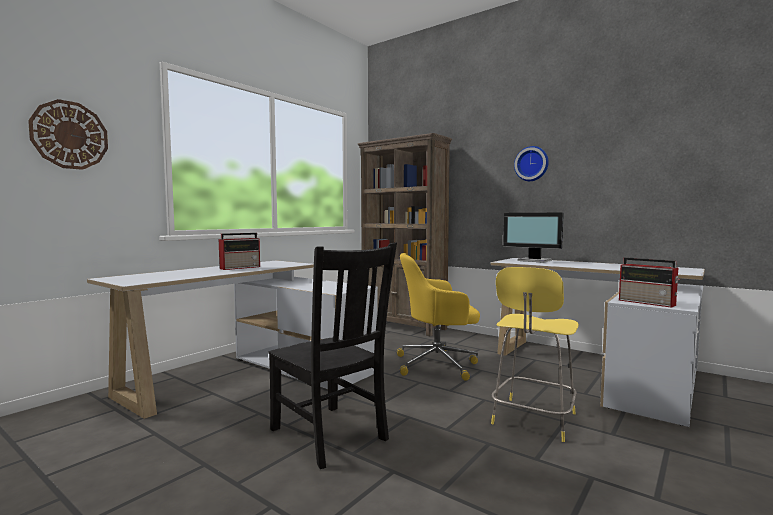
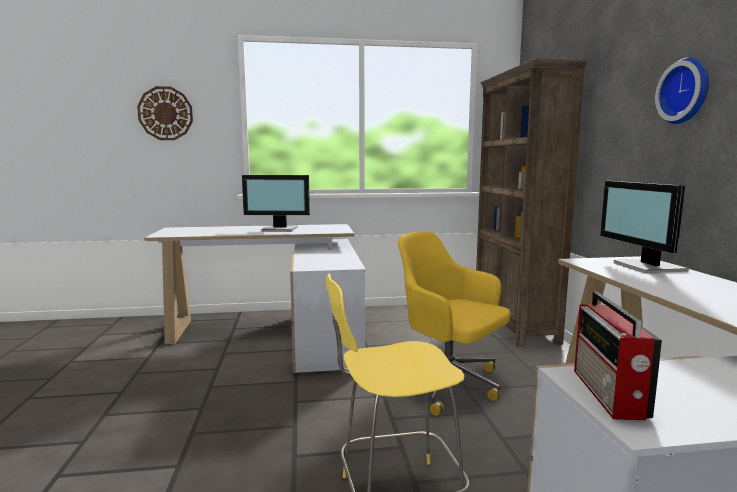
camera: 45 degrees right, 5 degrees up
radio [219,233,260,270] -> monitor [242,175,310,232]
black chair [268,243,397,469] -> none

